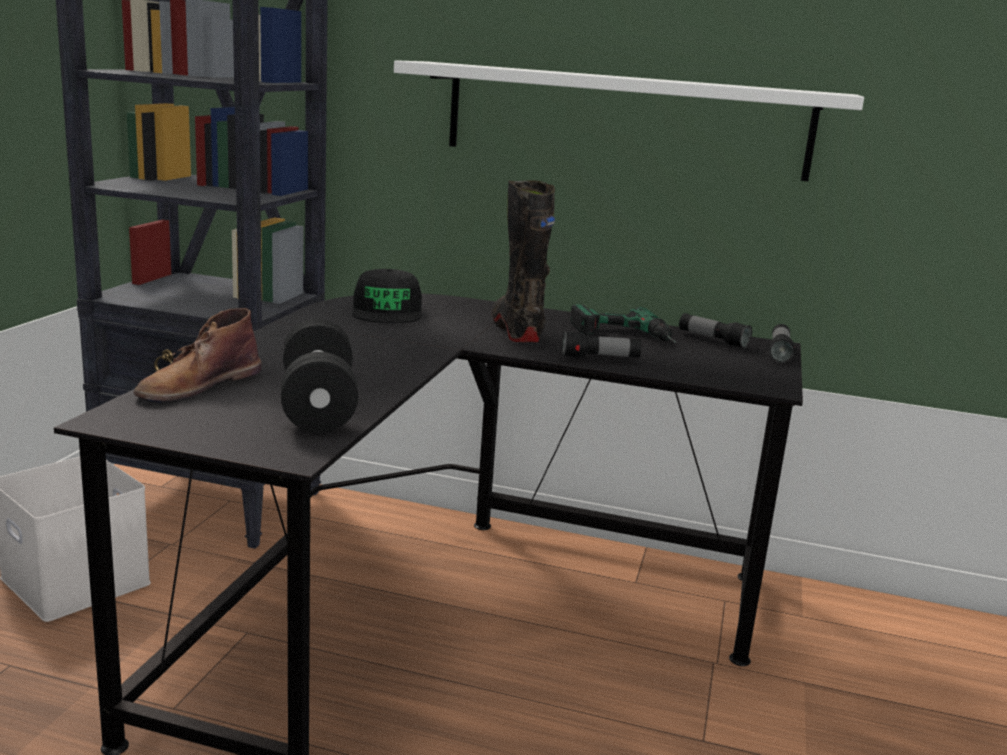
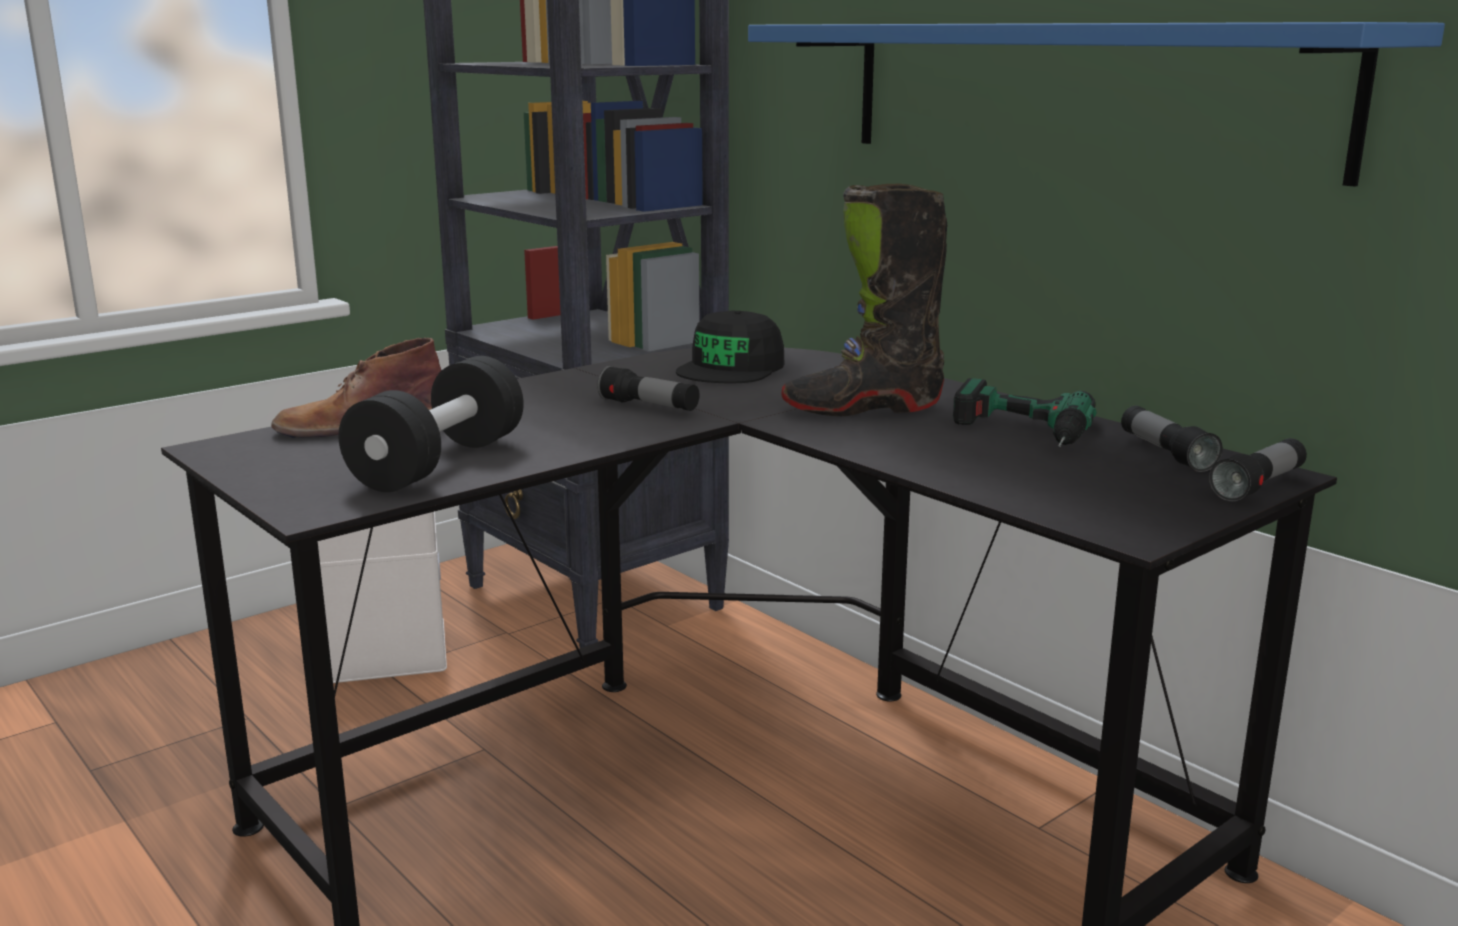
camera: 35 degrees right, 0 degrees up
white shelf [394,60,864,181] -> blue shelf [748,22,1445,187]
black boot [491,181,555,342] -> black boot turned 120 degrees counterclockwise [781,184,948,416]
flashlight [562,331,642,358] -> flashlight moved to [597,366,699,411]

